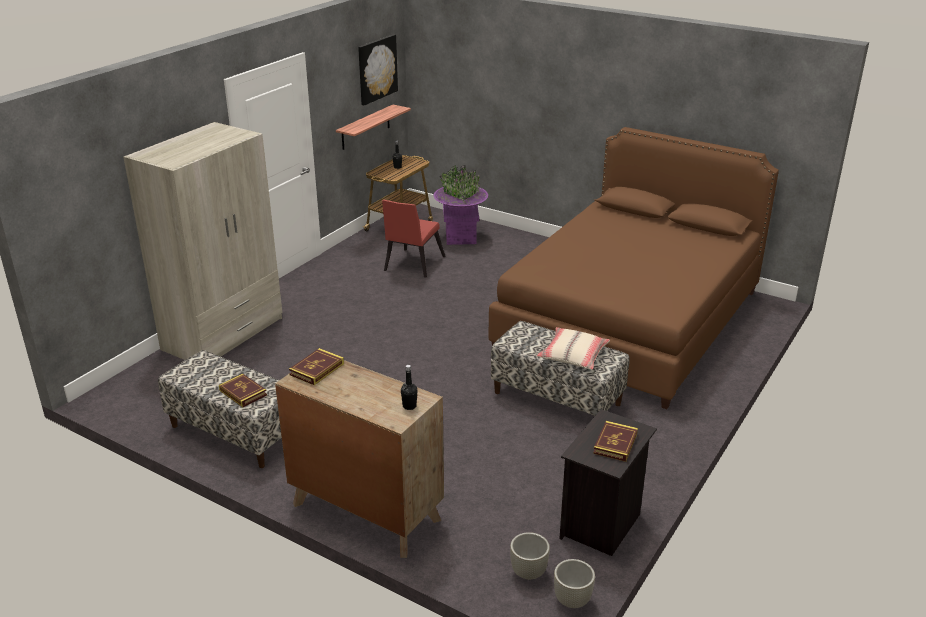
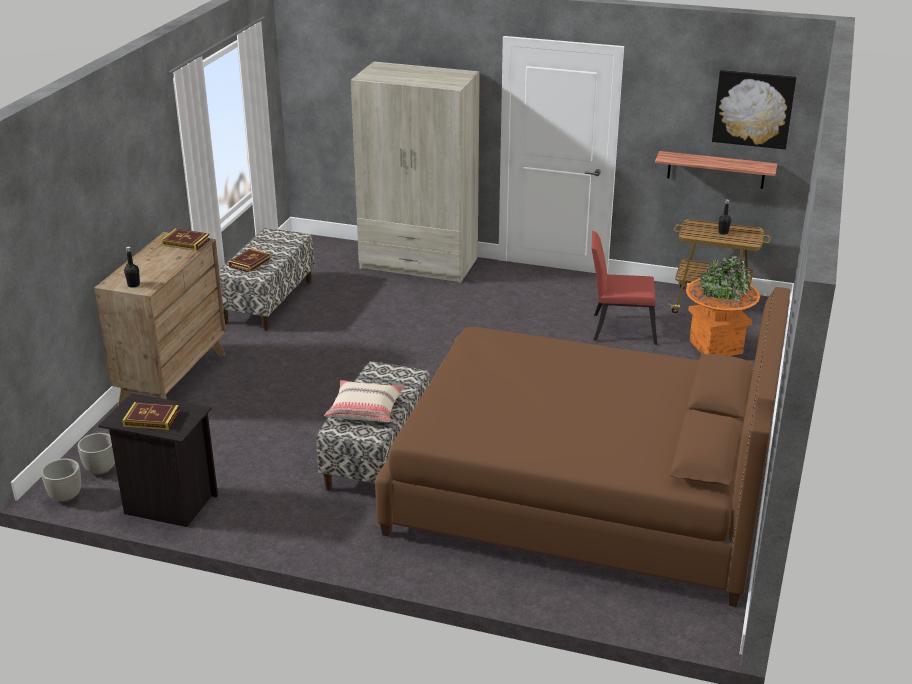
camera: 75 degrees right, 0 degrees up
purple planter [433,165,488,245] -> orange planter [686,255,760,356]

